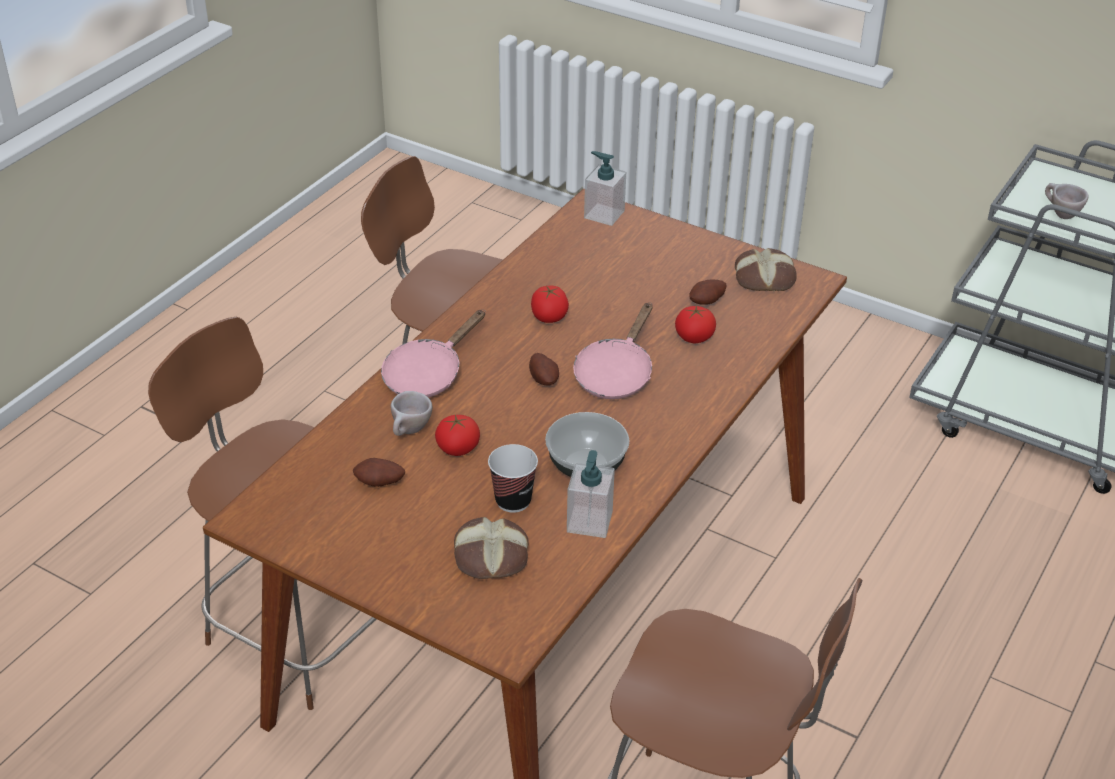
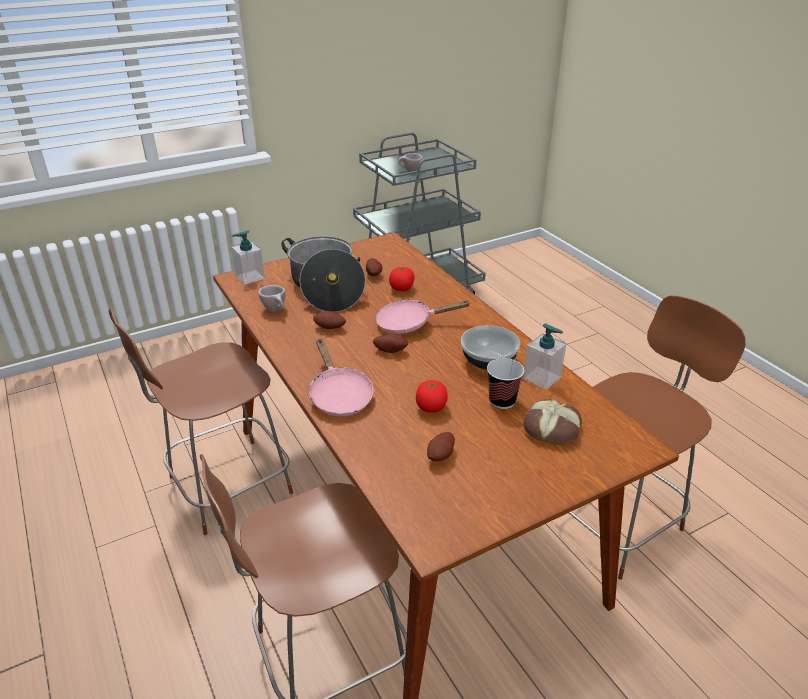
camera: 60 degrees left, 5 degrees down
beige cup [390,391,432,436] -> beige cup moved to [258,285,286,312]
tomato [531,286,569,323] -> potato [313,311,346,329]
pink frying pan [573,302,653,399] -> pink frying pan turned 120 degrees clockwise [376,300,471,334]
bread [735,248,797,292] -> none
none -> cooking pot [281,236,366,312]

